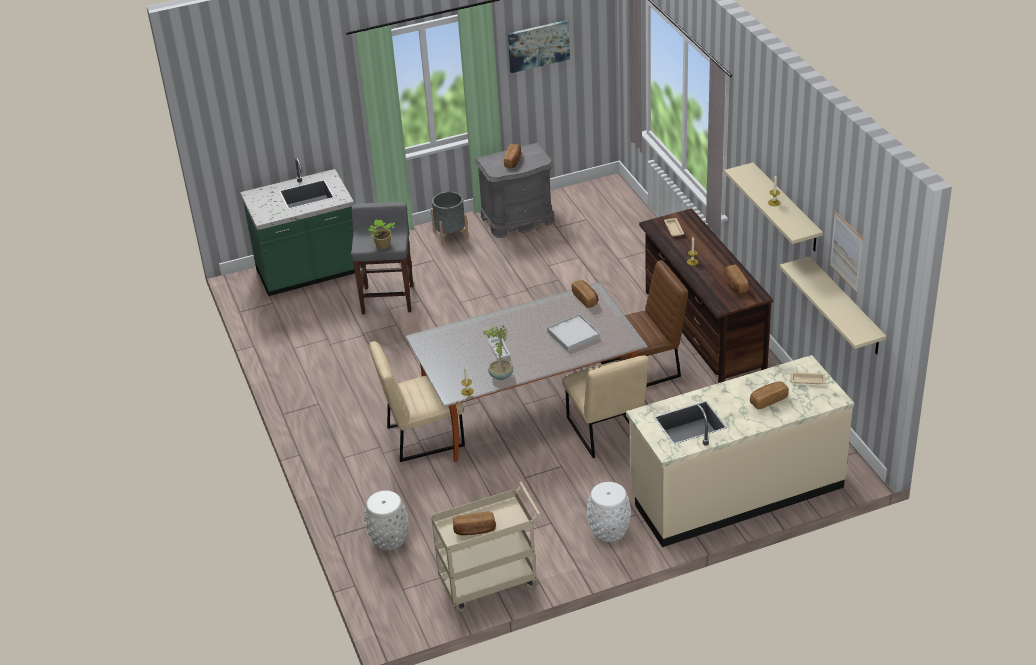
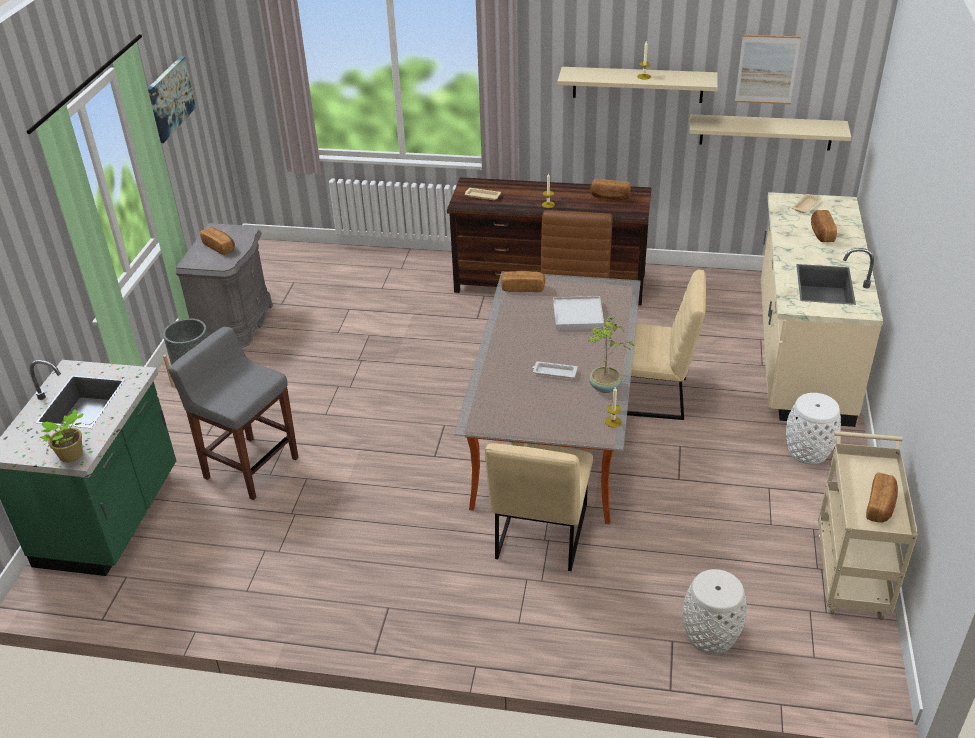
camera: 60 degrees left, 0 degrees up
potted plant [367,220,395,249] -> potted plant moved to [40,409,84,463]

